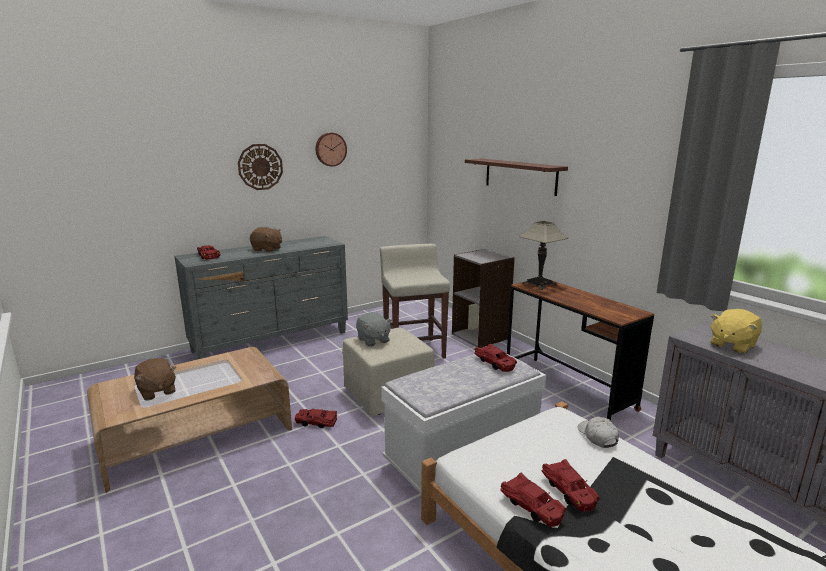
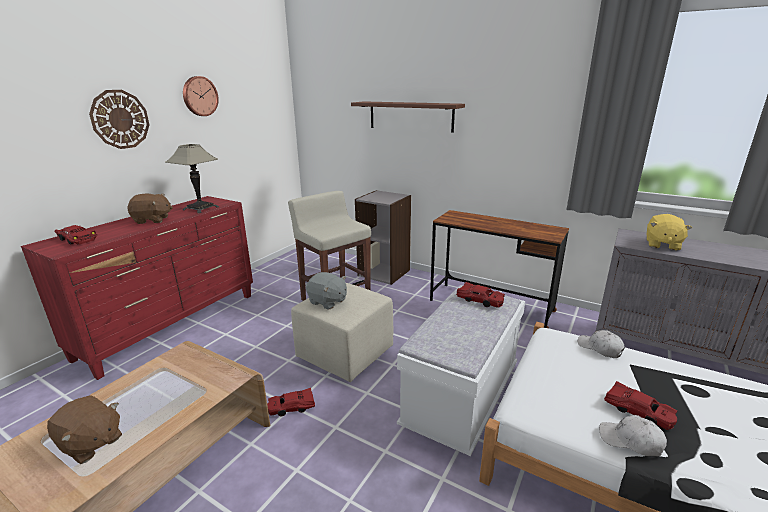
camera: 25 degrees left, 5 degrees up
grey dresser [174,236,348,359] -> red dresser [21,196,253,380]
red toy car [500,472,566,527] -> white cap [599,415,667,457]
table lamp [519,221,569,290] -> table lamp moved to [165,144,219,213]

